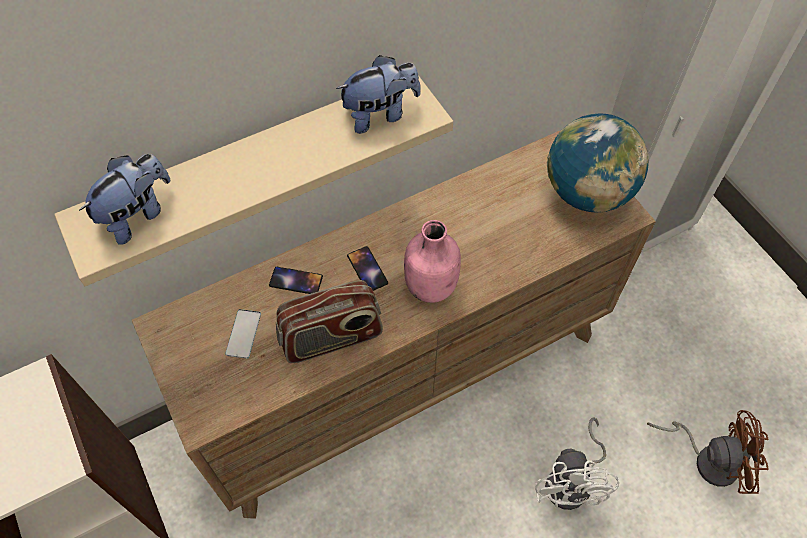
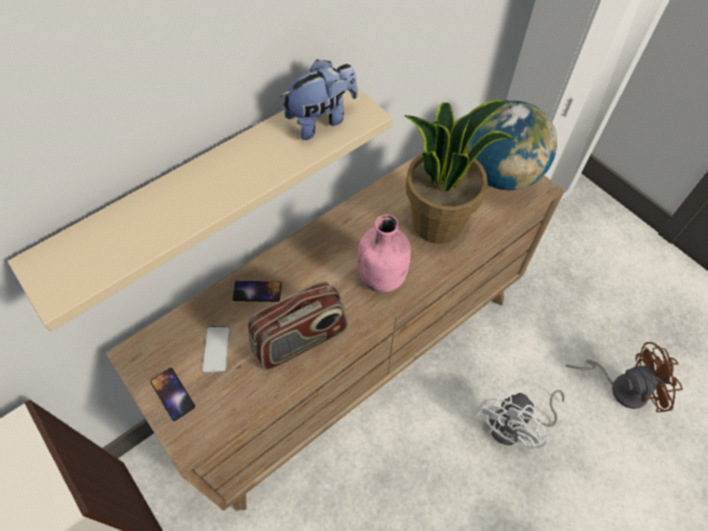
camera: 10 degrees left, 0 degrees up
plush toy [79,154,170,245] -> none
phone [347,246,388,291] -> phone moved to [150,368,195,421]
white fan [535,418,619,510] -> white fan turned 45 degrees clockwise [476,390,564,450]
none -> potted plant [404,100,515,244]

